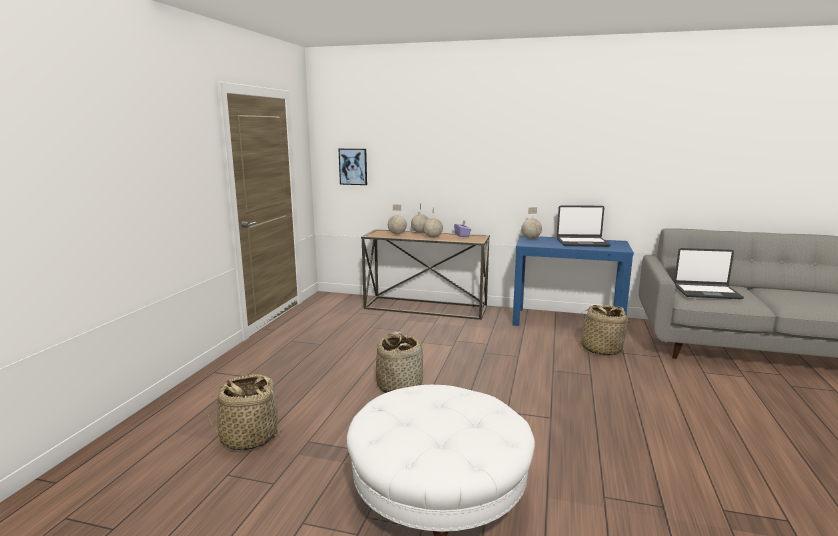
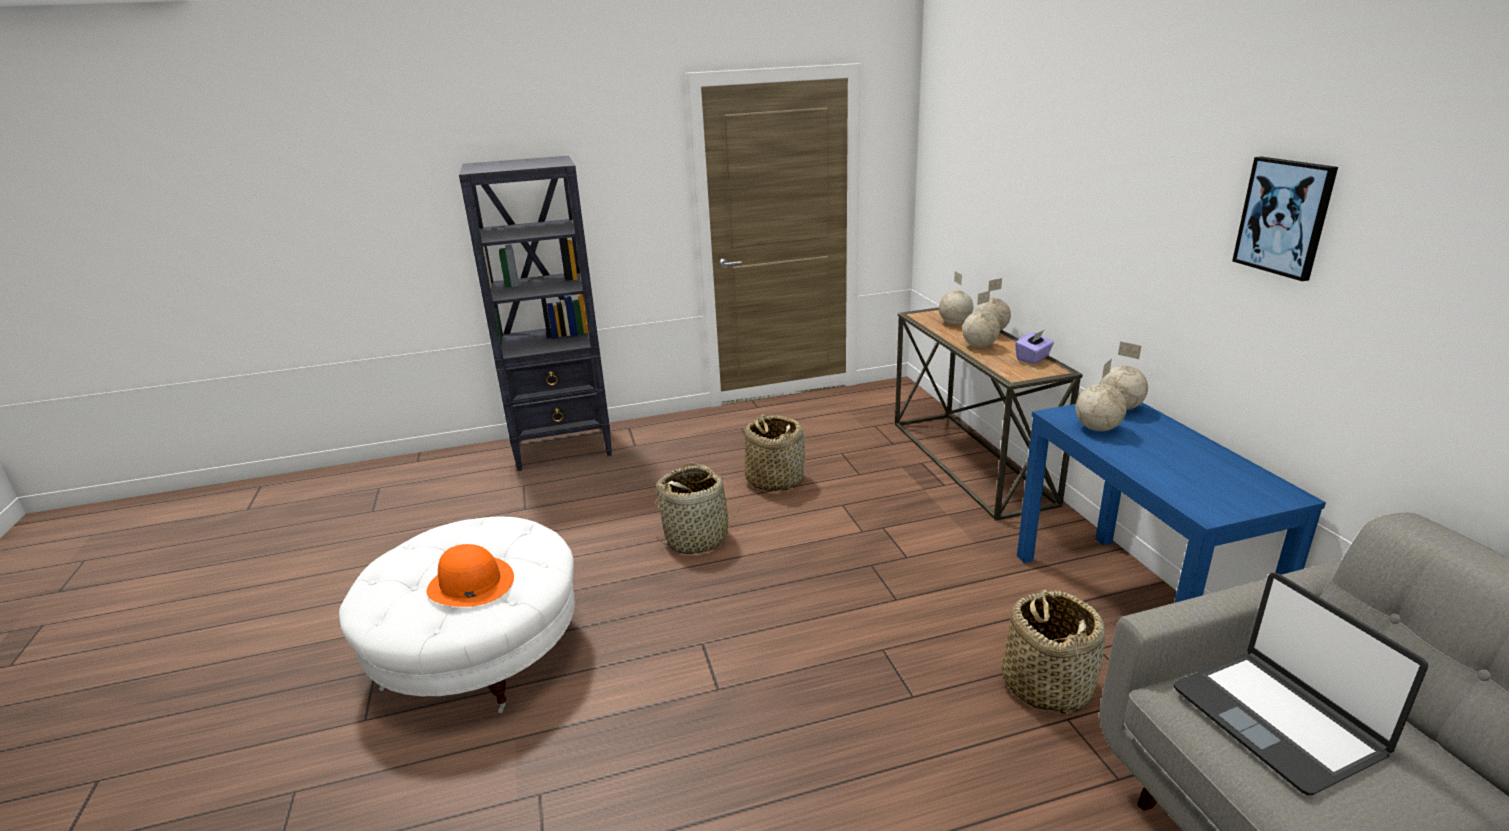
camera: 60 degrees right, 10 degrees up
basket [208,374,284,451] -> basket moved to [745,414,805,492]
picture [339,148,367,185] -> picture moved to [1232,156,1338,281]
laptop [557,205,611,247] -> none
none -> orange hat [427,544,514,607]
none -> black bookcase [459,156,612,471]
none -> globe [1076,358,1127,431]

